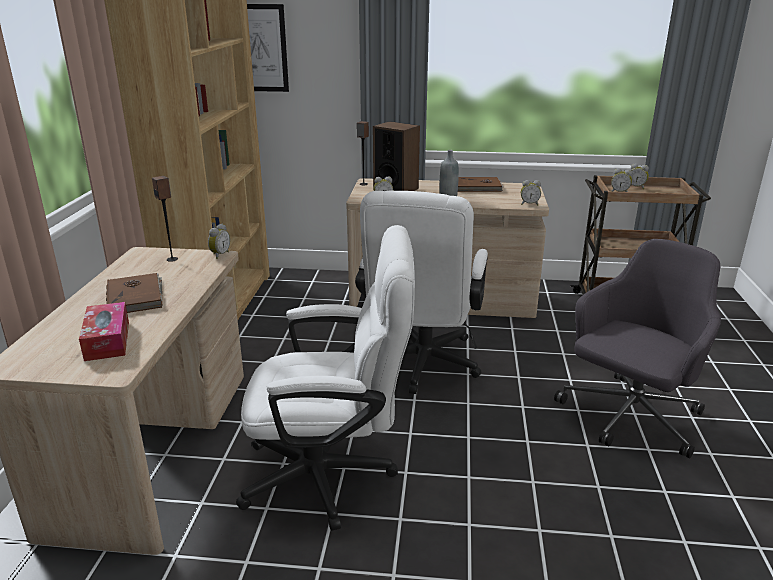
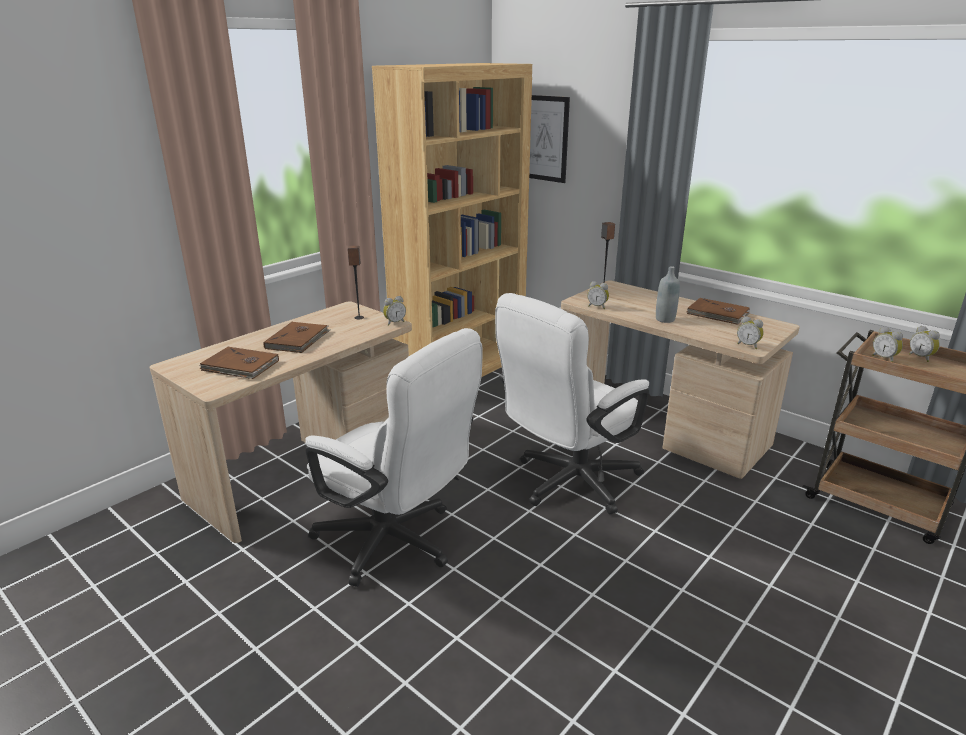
camera: 35 degrees right, 0 degrees up
tissue box [79,302,129,361] -> brown book [199,347,279,379]
speaker [373,121,420,191] -> none
grey office chair [554,239,721,458] -> none

